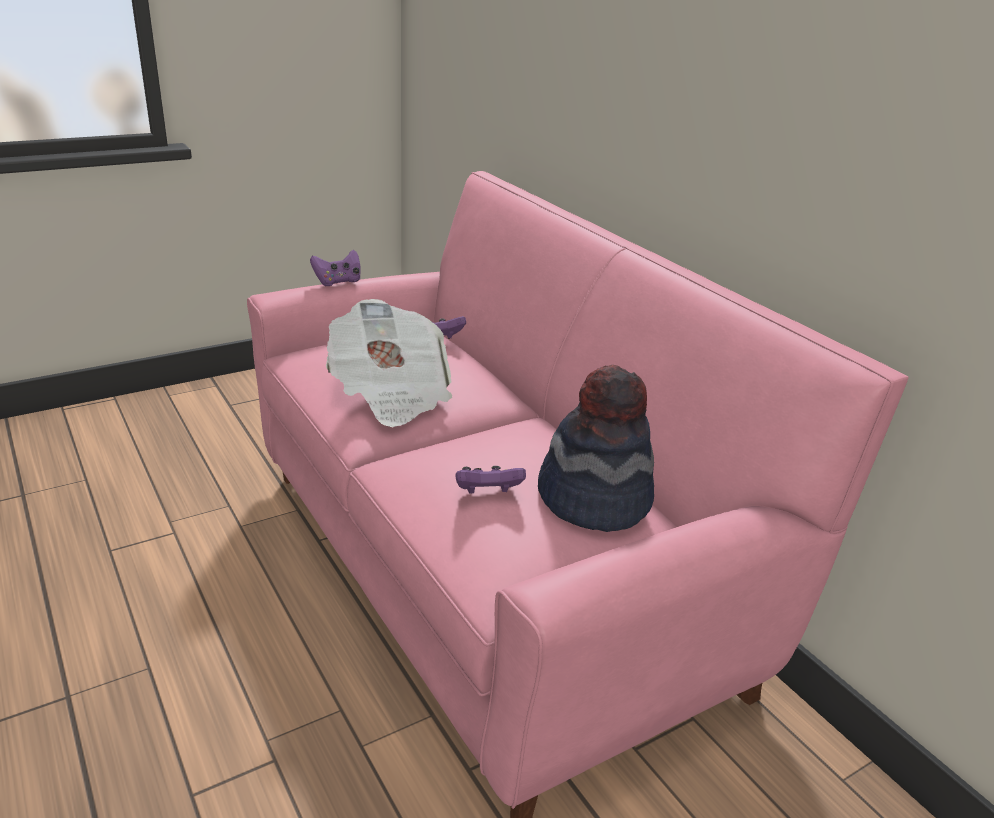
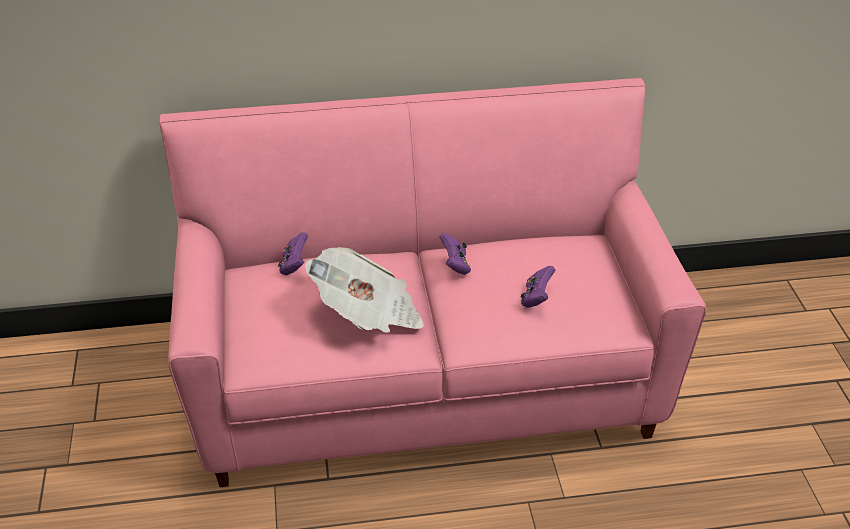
camera: 65 degrees left, 10 degrees up
purple game controller [310,250,361,286] -> purple game controller moved to [439,233,471,275]
hat [538,365,654,532] -> none

